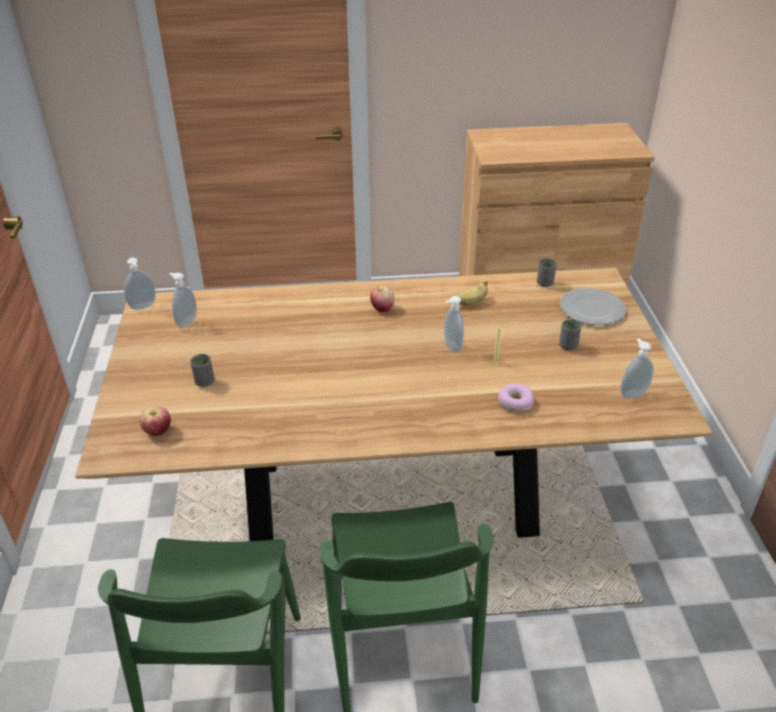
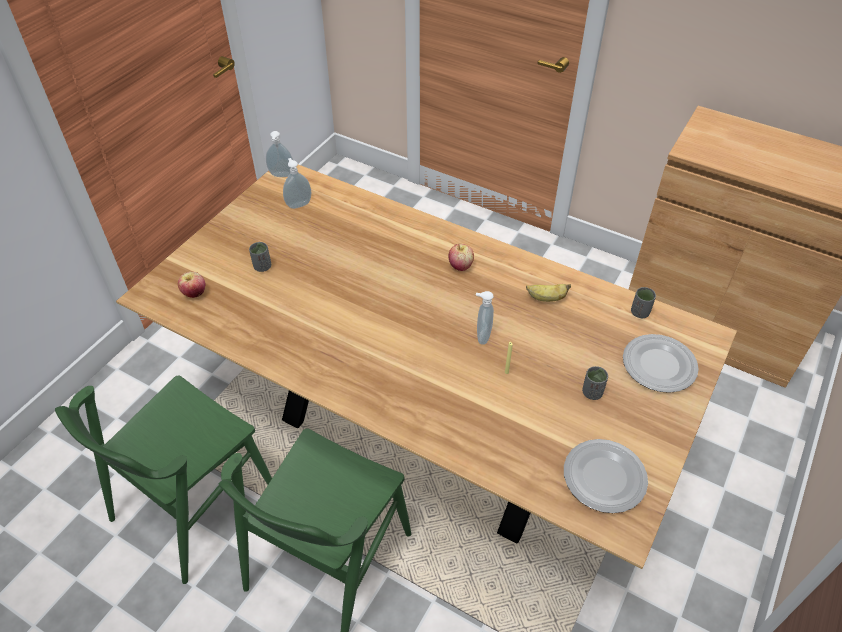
camera: 35 degrees right, 10 degrees up
donut [498,383,534,412] -> none
soap dispenser [620,339,654,399] -> plate [564,439,648,513]

